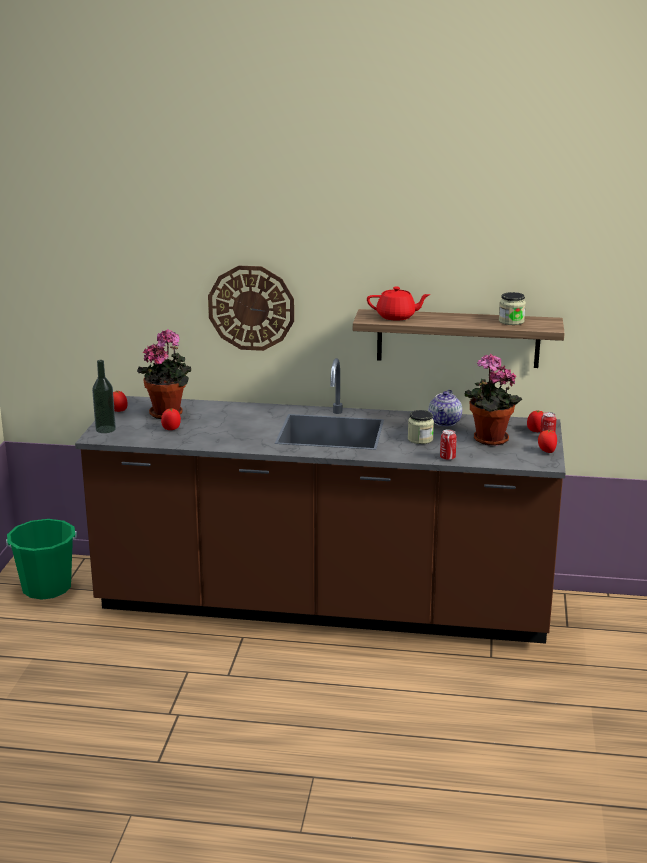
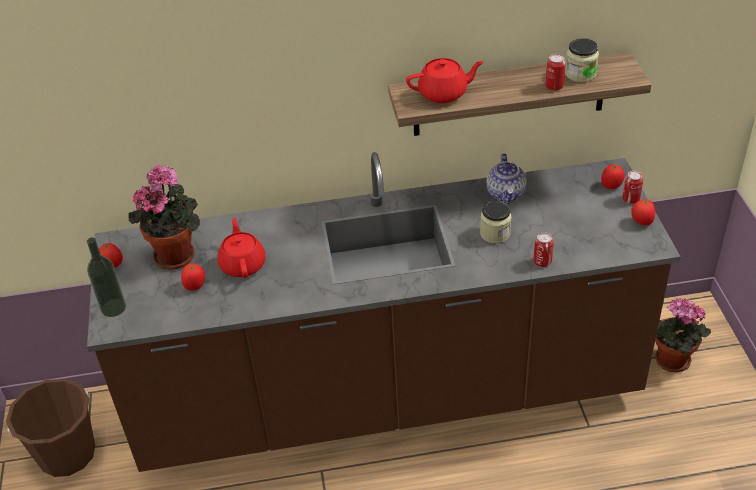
camera: 15 degrees left, 20 degrees up
green bucket [6,519,77,600] -> brown bucket [6,379,95,477]
wall clock [208,266,294,351] -> none
potted plant [465,354,522,446] -> potted plant moved to [655,298,711,372]
none -> red teapot [218,217,266,278]
none -> can [545,54,566,91]

